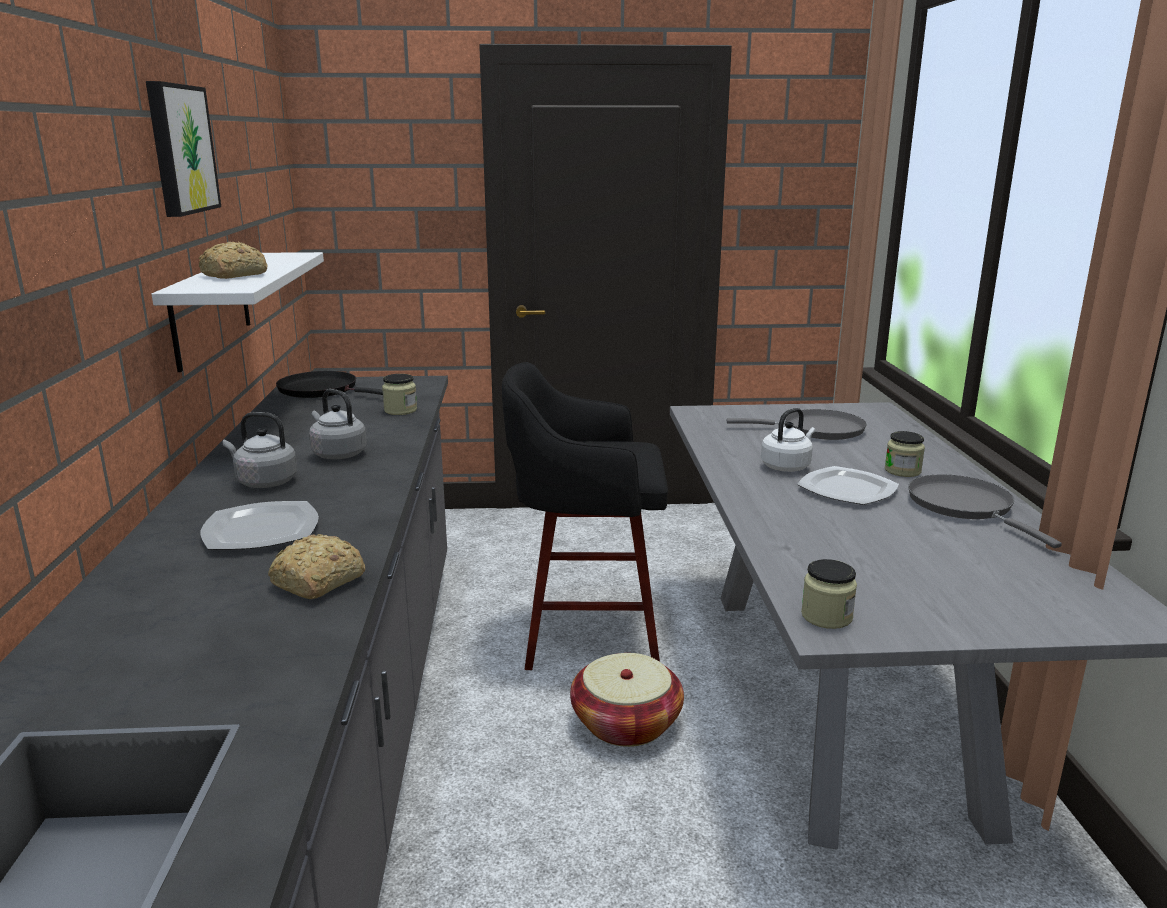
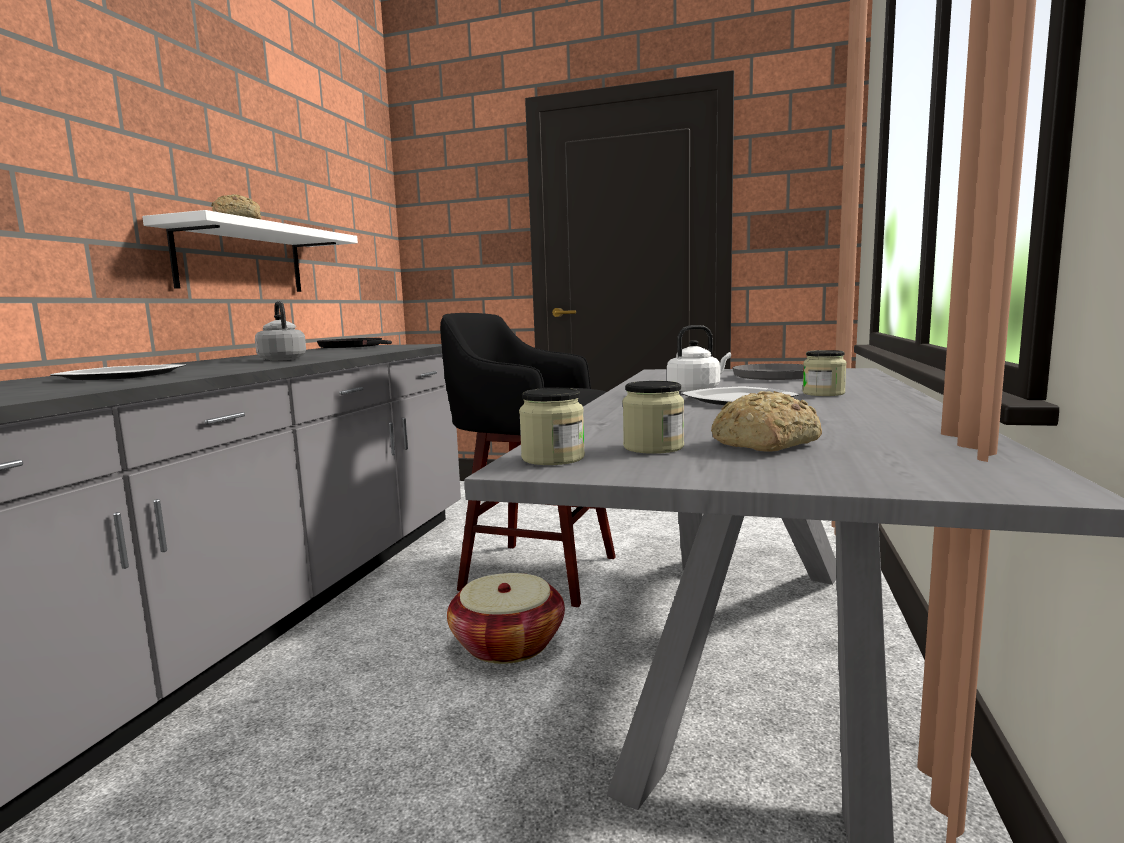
camera: 20 degrees right, 10 degrees down
picture [146,81,221,217] -> none
grey kettle [223,412,297,488] -> none
bread [268,534,365,599] -> bread moved to [711,391,822,452]
jar [382,374,417,415] -> jar moved to [623,381,684,454]
grey frying pan [908,474,1062,548] -> none

